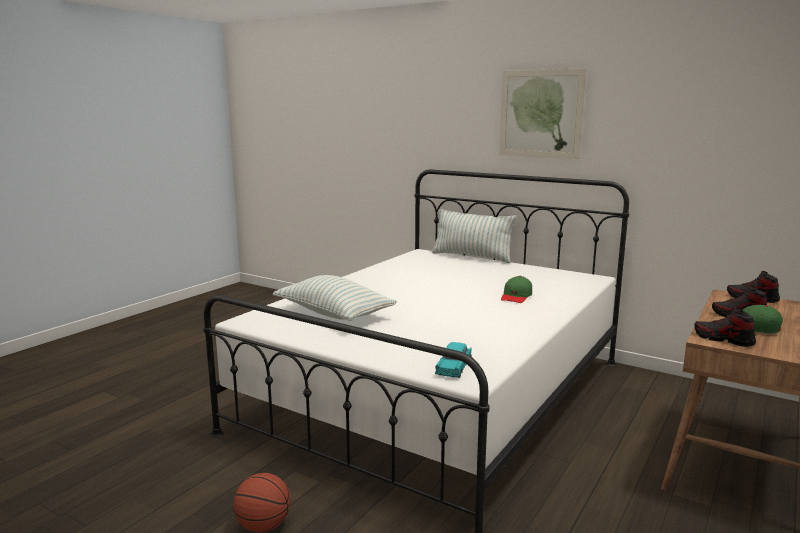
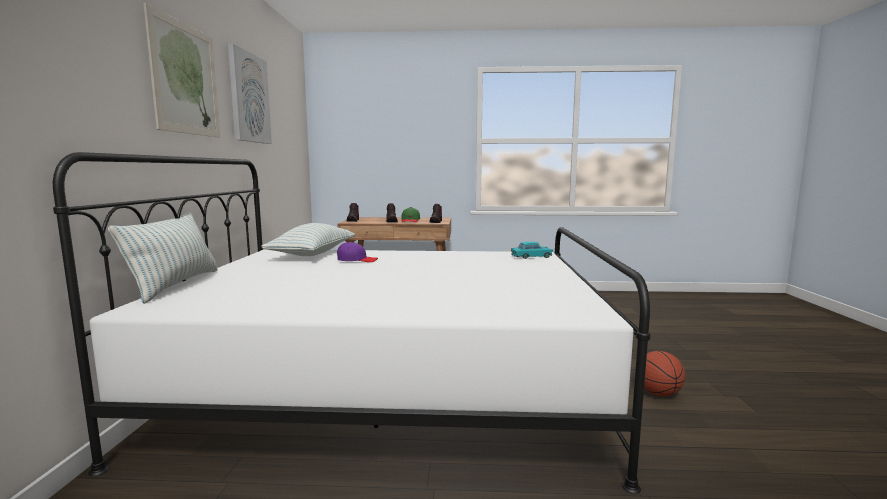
camera: 120 degrees left, 5 degrees down
pillow [273,275,397,321] -> pillow moved to [261,223,355,256]
green cap [501,276,532,303] -> purple cap [337,242,378,262]
none -> picture [228,43,272,144]

